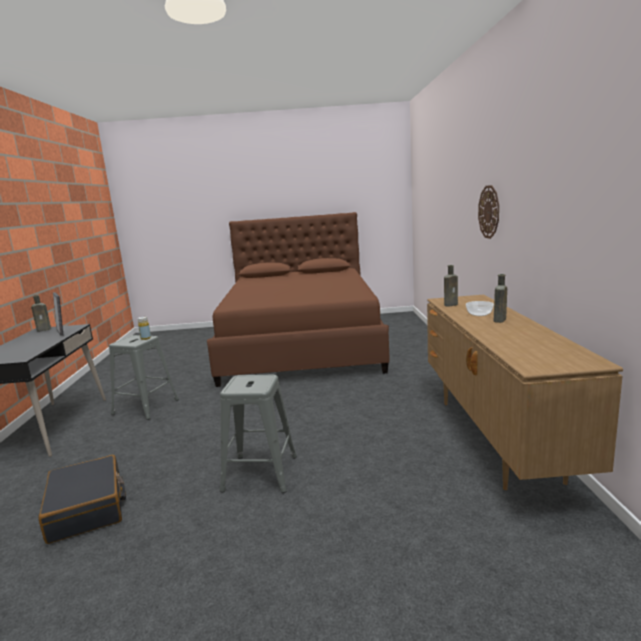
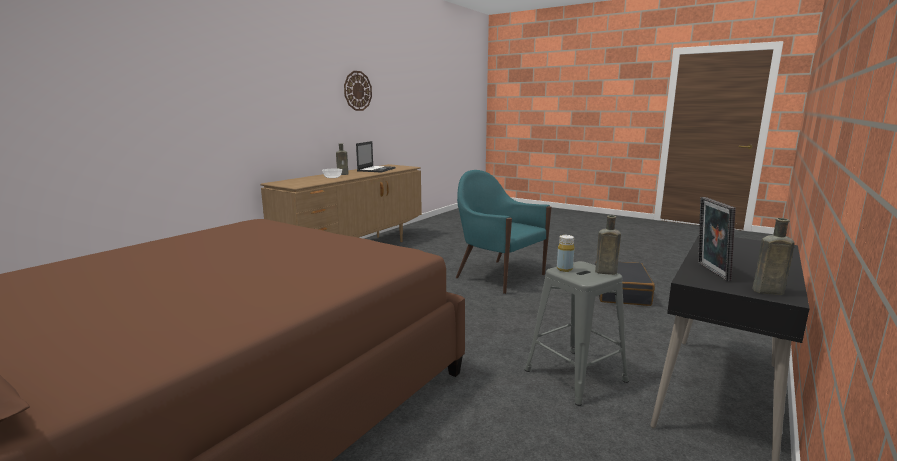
camera: 145 degrees left, 0 degrees up
grey stool [220,375,297,493] -> turquoise armchair [456,170,552,294]
brown bottle [444,265,458,306] -> brown bottle moved to [595,215,621,275]
wall clock [478,185,499,239] -> wall clock moved to [344,71,372,111]
none -> laptop [356,141,396,172]

